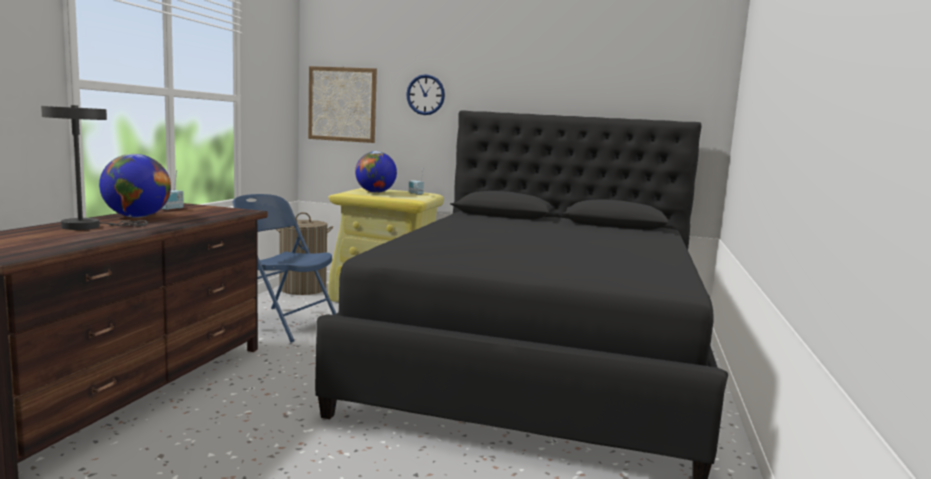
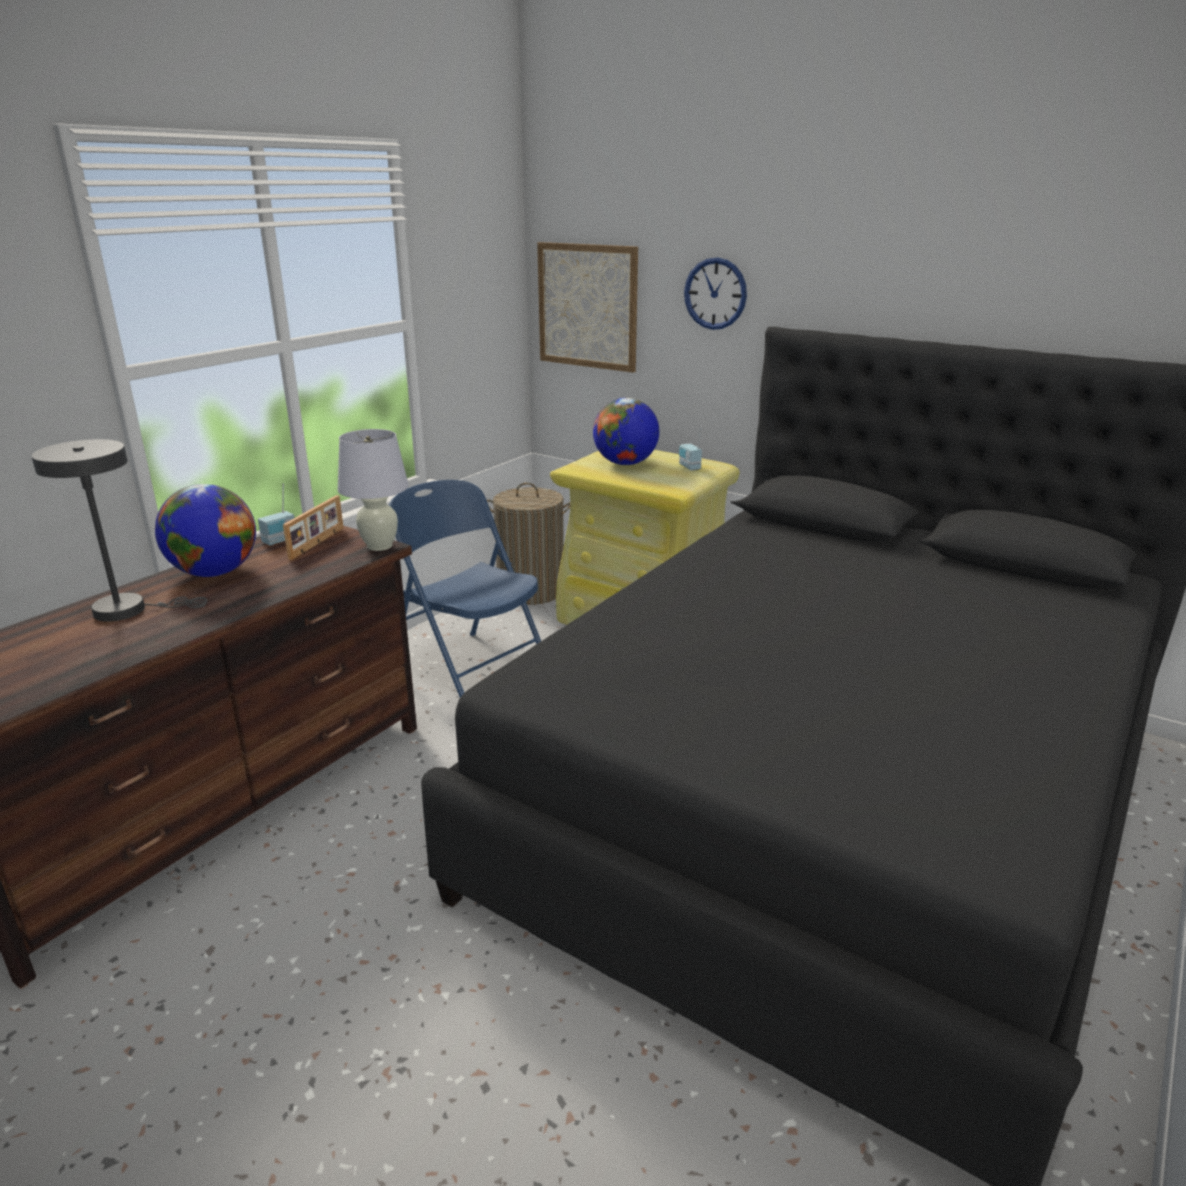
camera: 20 degrees right, 15 degrees up
none -> picture frame [283,495,344,560]
none -> white table lamp [338,429,409,551]

